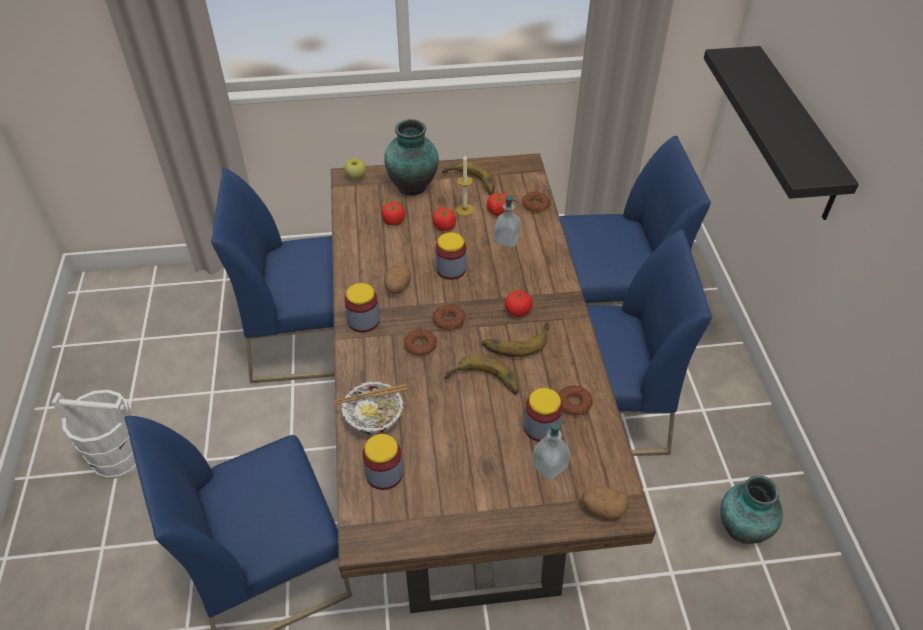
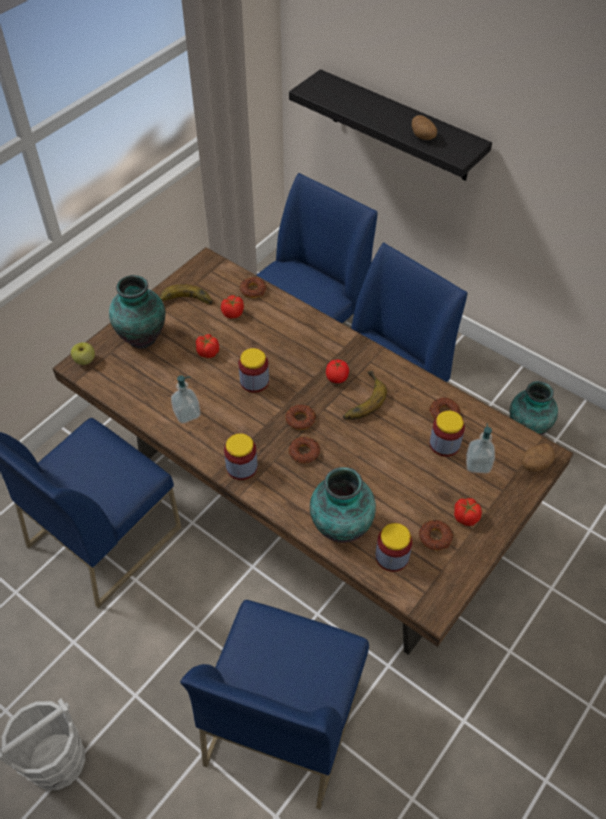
camera: 45 degrees left, 5 degrees up
bowl [334,381,407,434] -> vase [310,467,376,543]
tomato [381,201,405,226] -> tomato moved to [454,498,482,526]
potato [384,263,411,294] -> potato moved to [412,115,437,140]
banana [444,355,519,395] -> none
candle [456,155,474,216] -> none
soap dispenser [494,195,521,247] -> soap dispenser moved to [171,375,201,423]
none -> donut [419,520,453,550]

